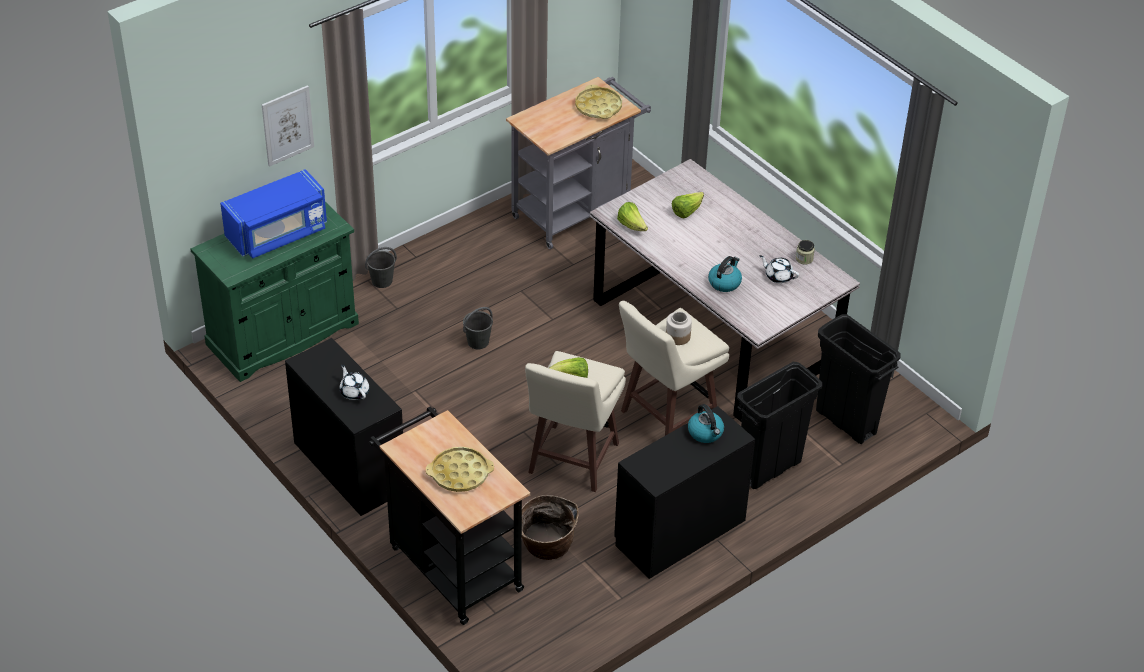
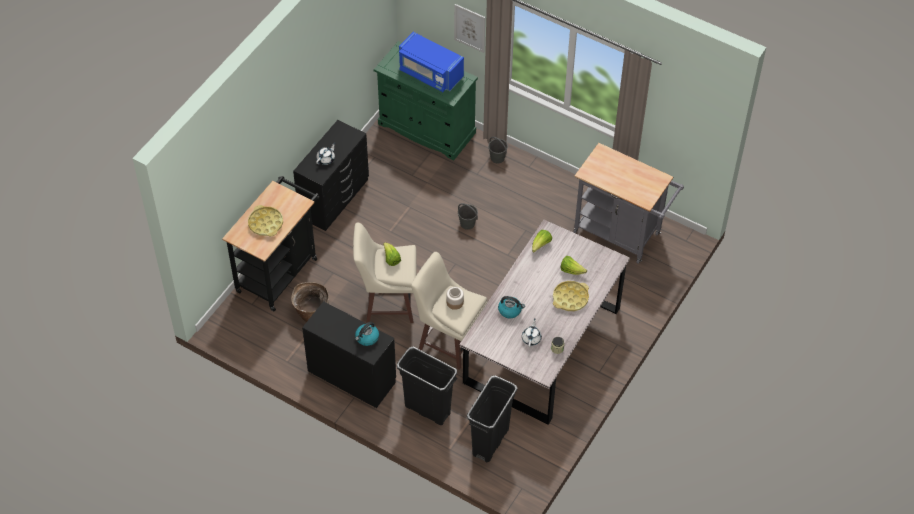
camera: 70 degrees right, 10 degrees up
yellow tray [575,85,622,119] -> yellow tray moved to [553,281,589,311]

